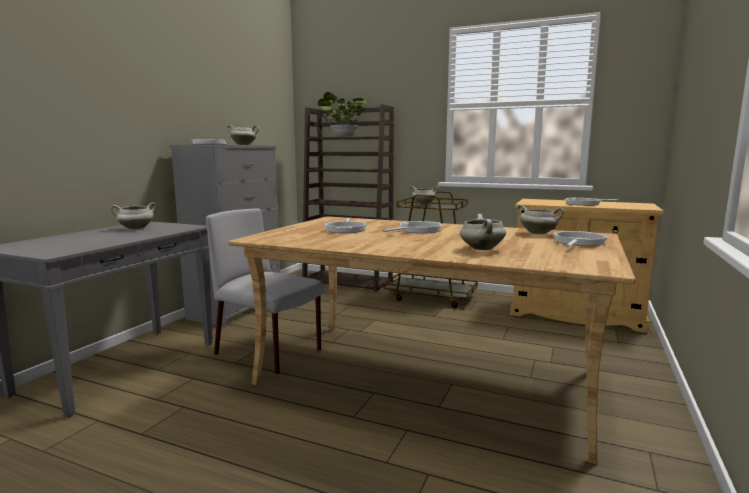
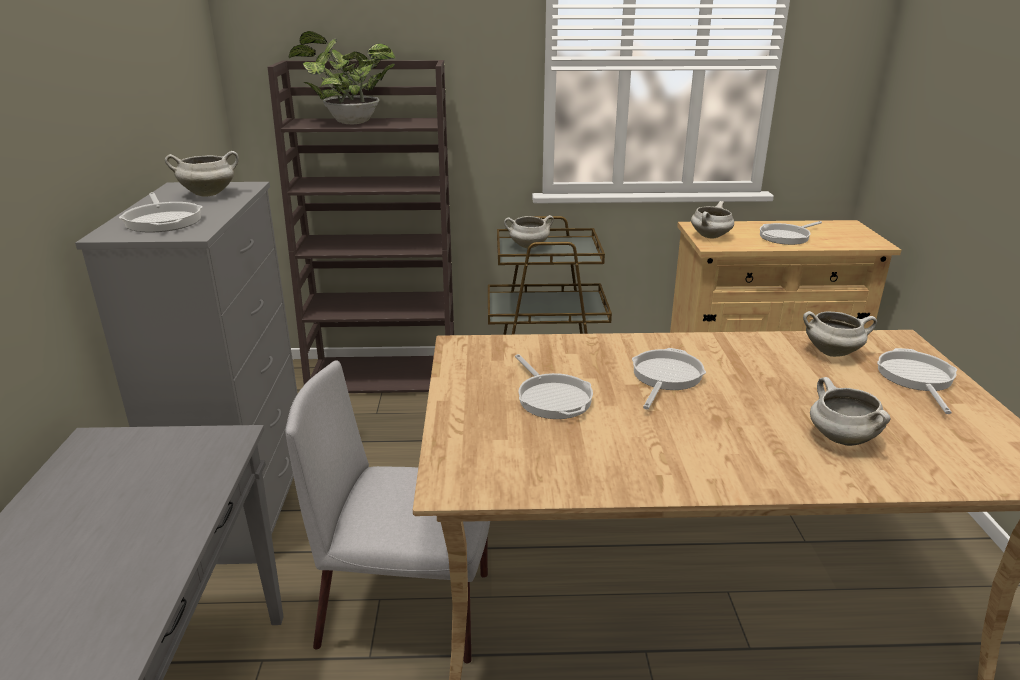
camera: 25 degrees left, 15 degrees up
white cooking pot [110,202,156,230] -> white cooking pot moved to [691,201,734,239]

